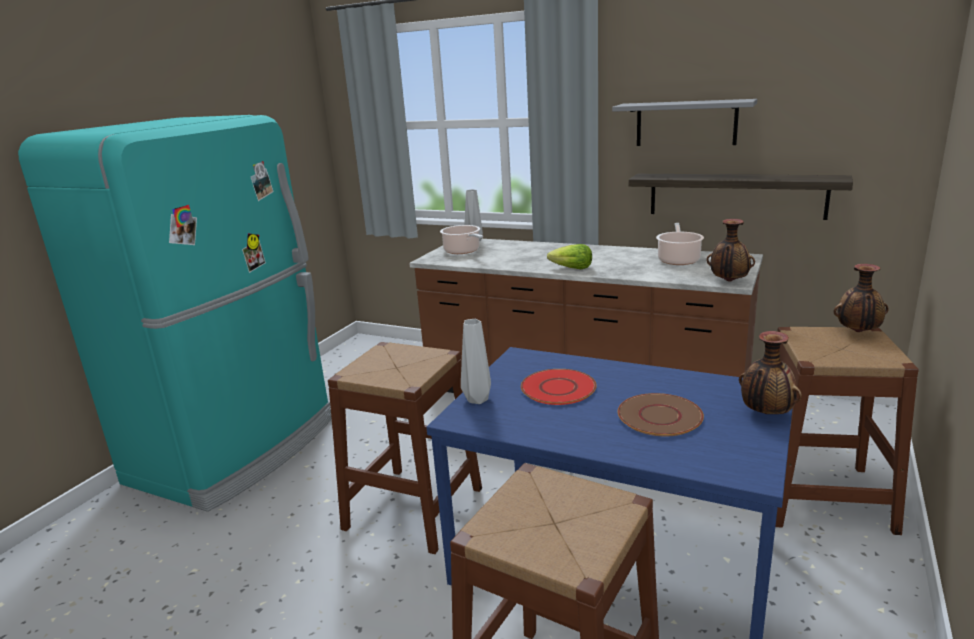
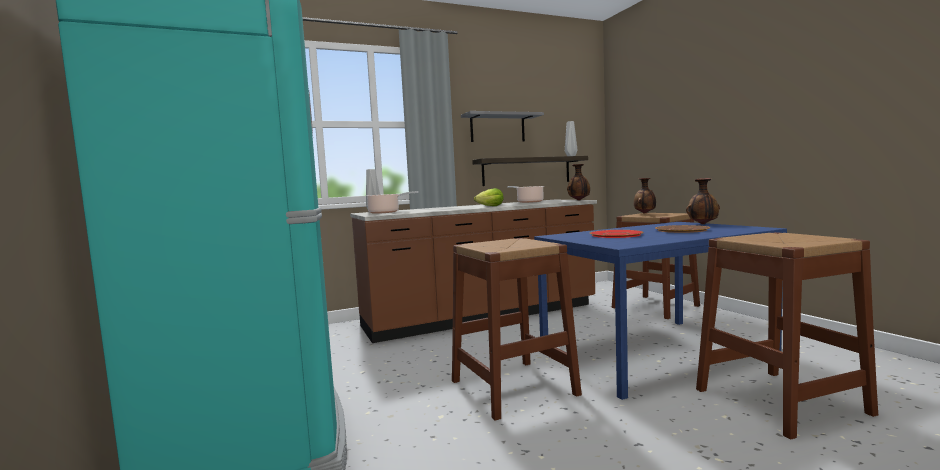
camera: 50 degrees left, 15 degrees down
grey vase [461,319,491,404] -> grey vase moved to [565,121,577,156]

